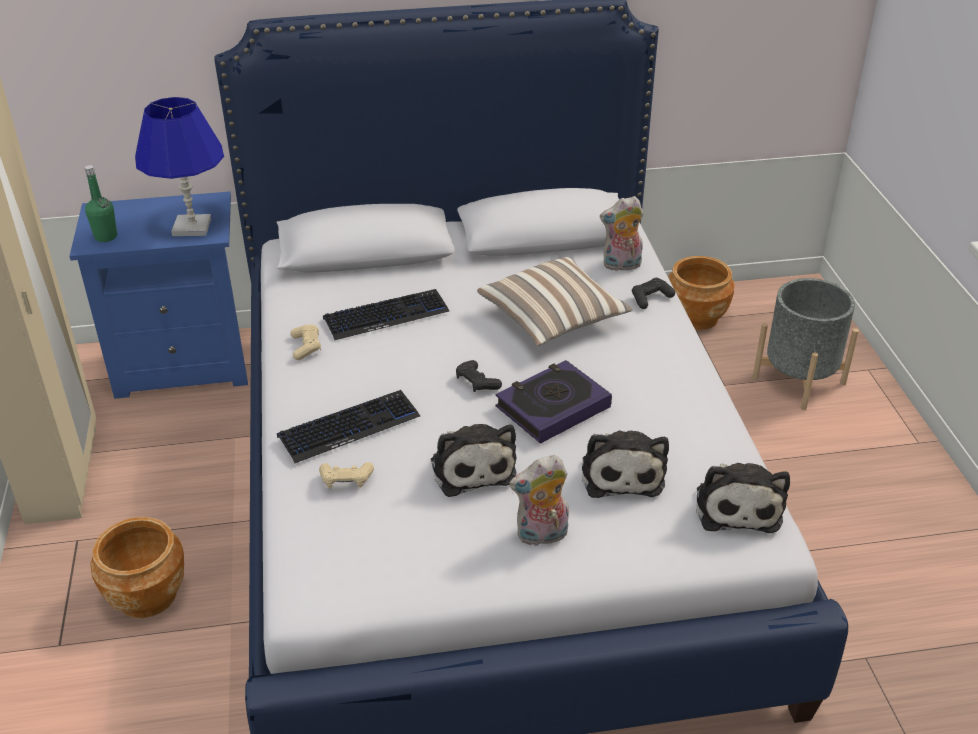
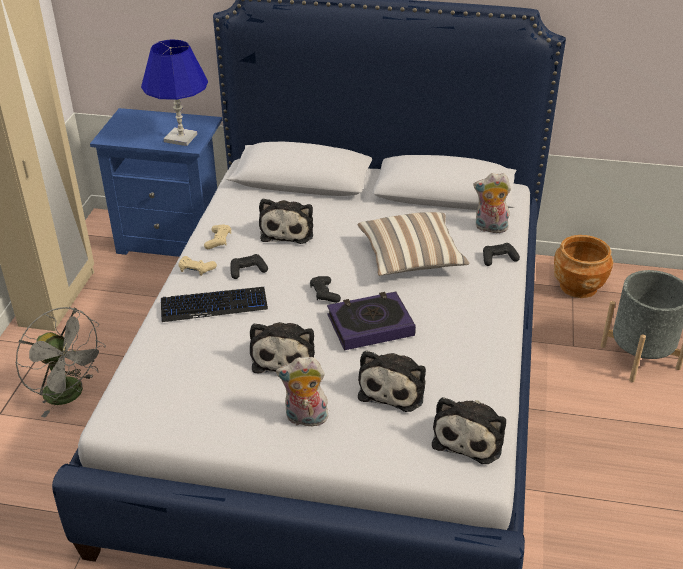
camera: 20 degrees right, 0 degrees up
green bottle [85,165,117,242] -> none
brown planter [90,517,184,618] -> grey fan [16,307,106,417]
beige game controller [319,462,374,489] -> beige game controller moved to [179,256,217,276]
keyboard [323,289,449,340] -> plush toy [259,198,313,244]
none -> black game controller [231,254,268,279]

